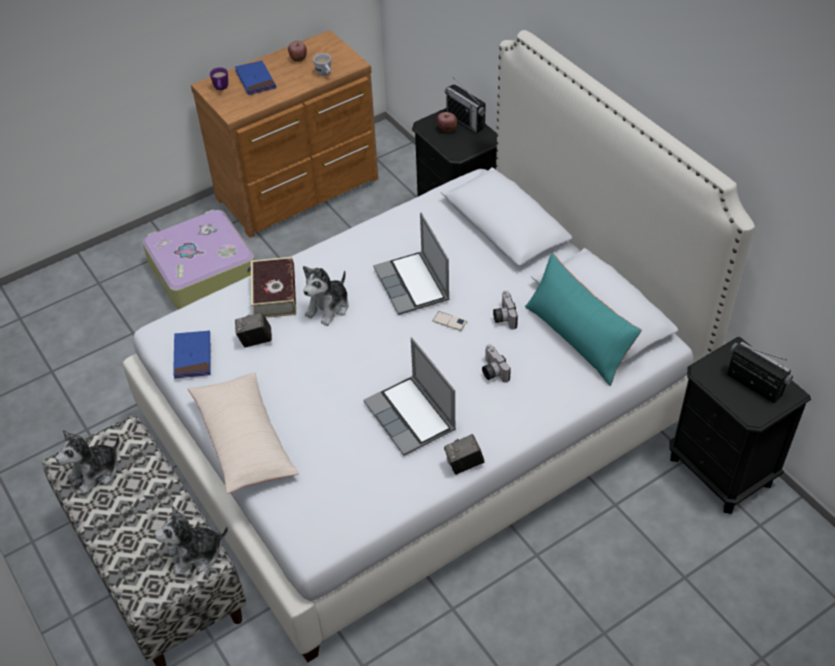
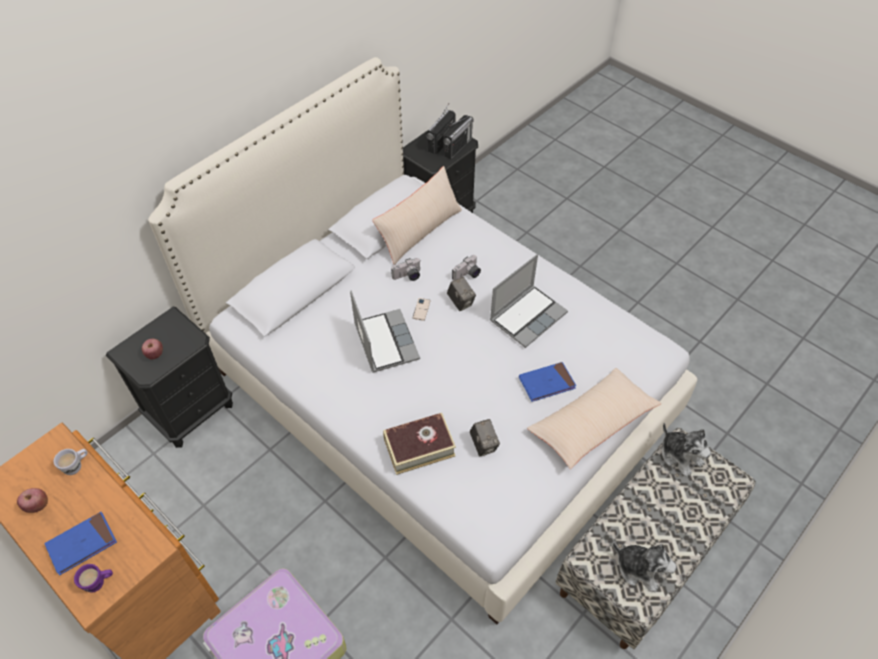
camera: 105 degrees left, 5 degrees up
blue book [173,331,211,379] -> blue book moved to [519,362,576,402]
plush toy [303,266,349,326] -> none
laptop [373,212,450,315] -> laptop turned 75 degrees counterclockwise [350,290,420,373]
camera [444,434,485,475] -> camera moved to [447,277,476,311]
radio [445,77,486,133] -> radio moved to [443,115,474,159]
turquoise pillow [525,253,642,386] -> beige pillow [372,166,462,265]

